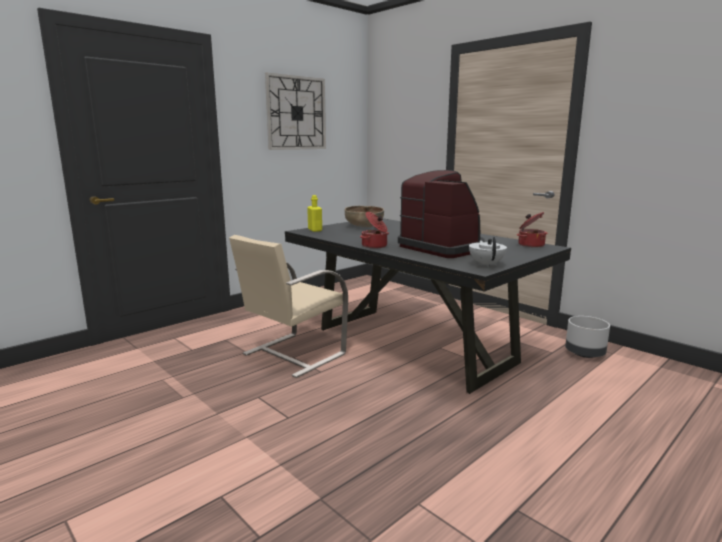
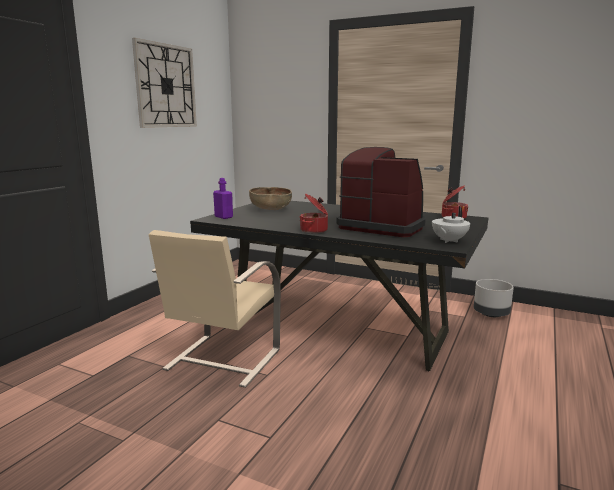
camera: 20 degrees left, 0 degrees up
yellow bottle [307,195,322,232] -> purple bottle [213,178,233,219]
white teapot [469,237,507,267] -> white teapot turned 120 degrees counterclockwise [432,206,470,243]

